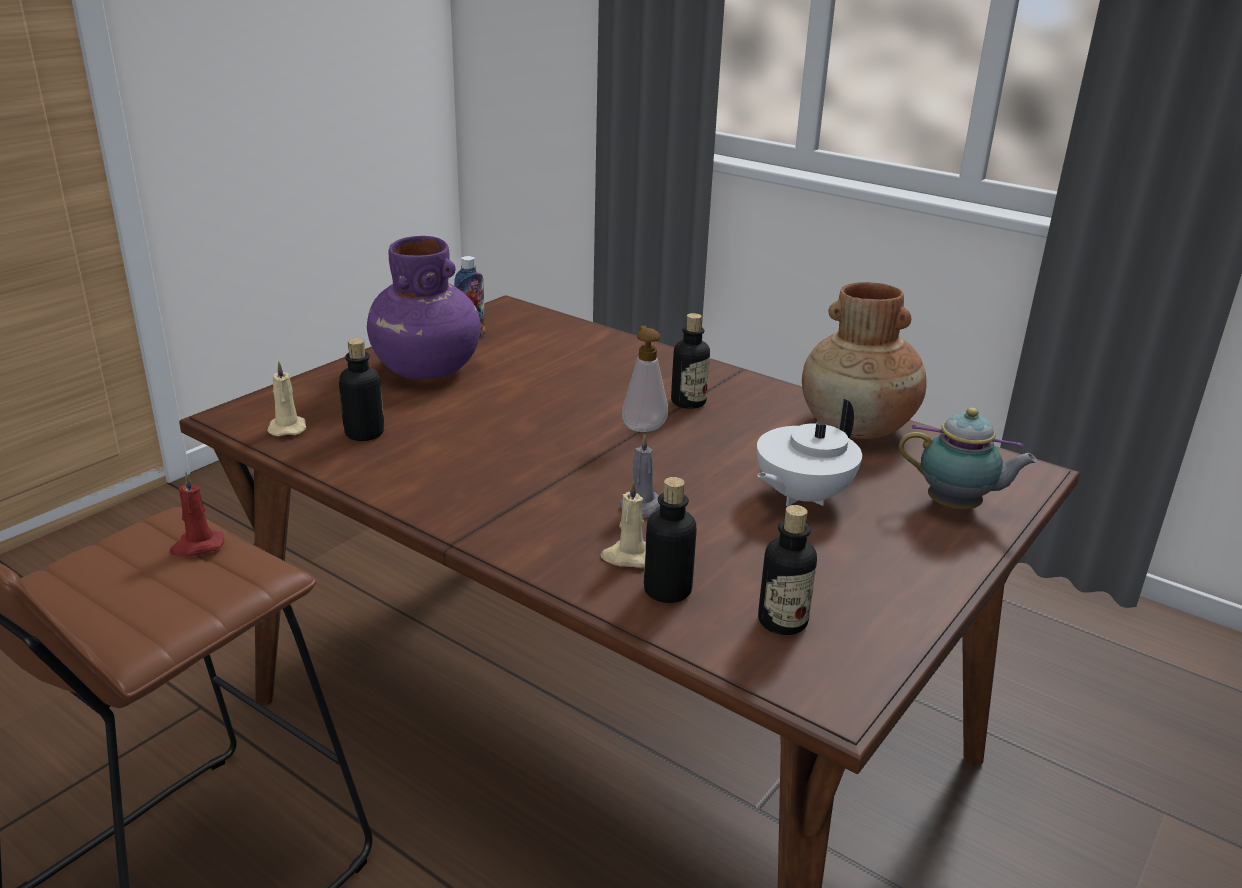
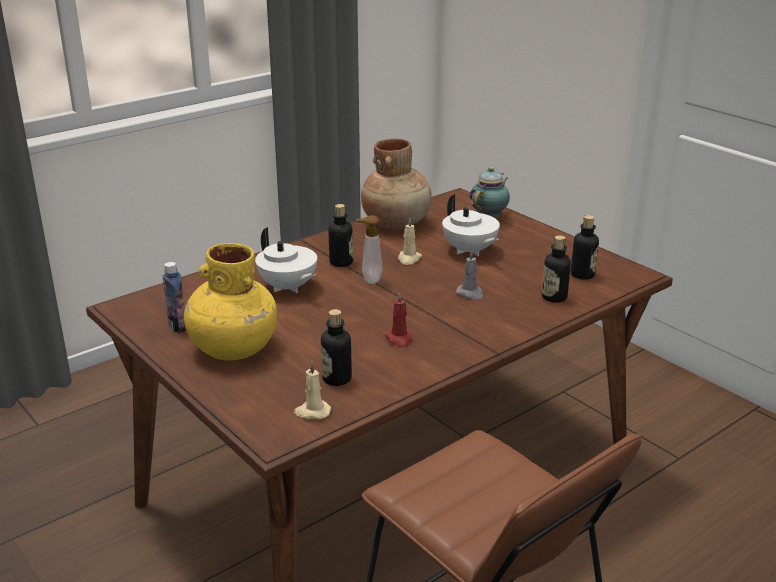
camera: 75 degrees left, 0 degrees up
red candle [169,472,224,556] -> red candle moved to [385,292,413,348]
purple vase [367,236,481,379] -> yellow vase [184,243,277,361]
beige candle [600,480,646,568] -> beige candle moved to [398,218,422,265]
none -> white teapot [255,227,317,293]

